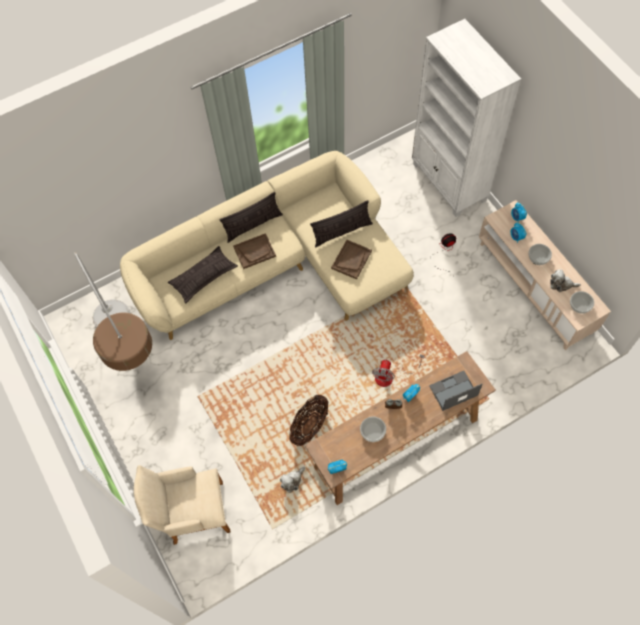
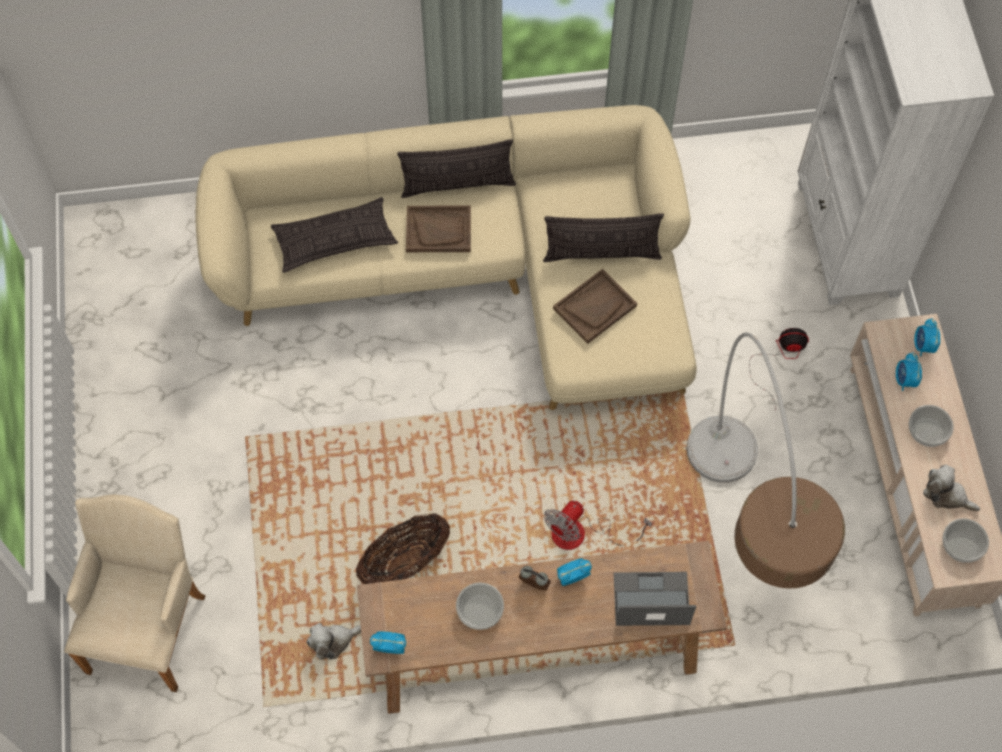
camera: 20 degrees right, 0 degrees up
floor lamp [74,252,152,371] -> floor lamp moved to [687,332,845,588]
beige armchair [134,465,231,545] -> beige armchair turned 90 degrees clockwise [64,495,206,692]

